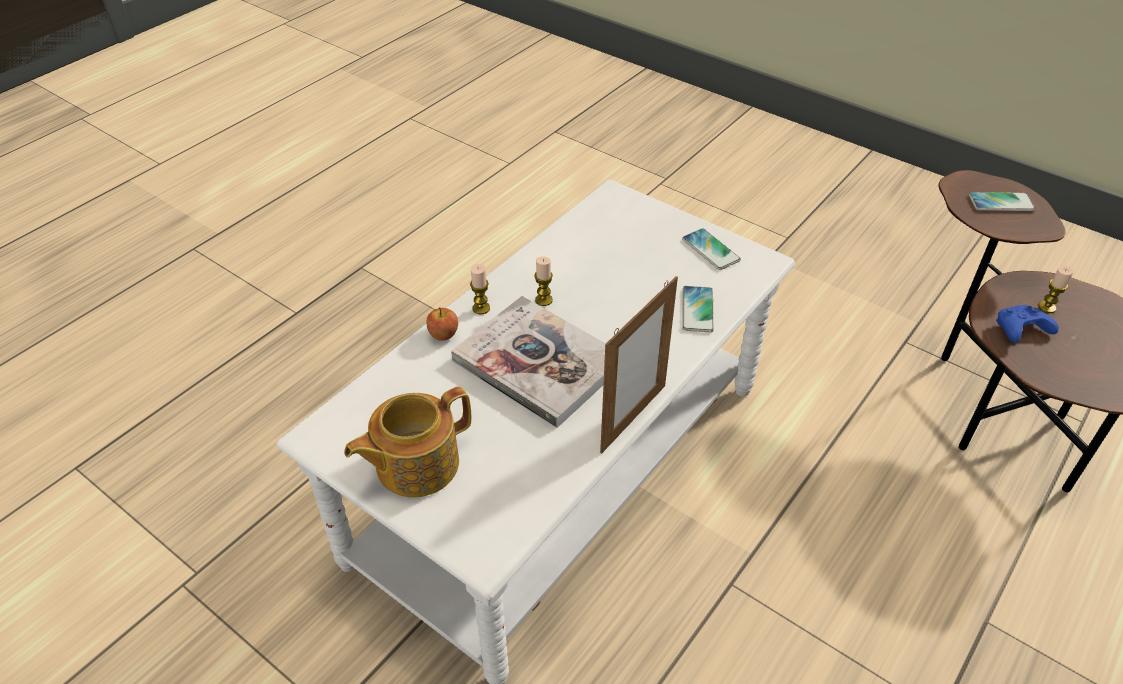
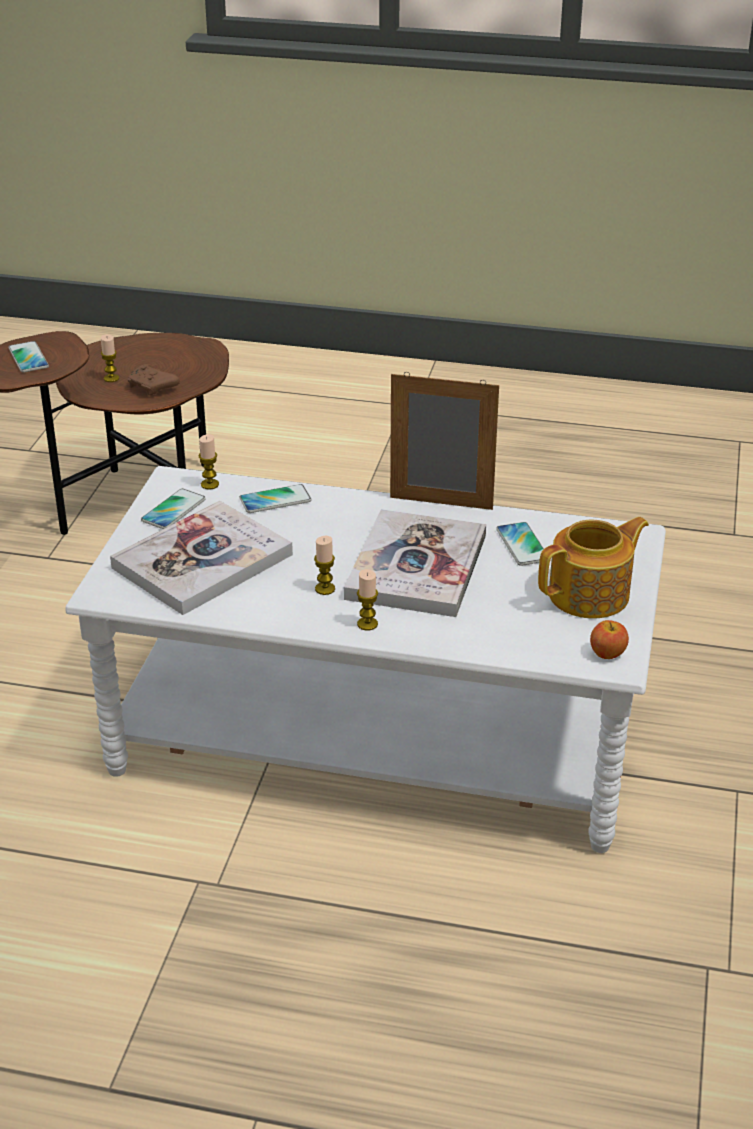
camera: 115 degrees left, 10 degrees down
teapot [344,386,471,497] -> teapot turned 60 degrees counterclockwise [538,517,649,618]
apple [427,307,458,341] -> apple moved to [590,620,629,659]
blue game controller [996,305,1059,343] -> brown game controller [127,364,180,395]
none -> book [110,501,293,615]
none -> candle [199,434,219,490]
none -> phone [496,522,544,566]

